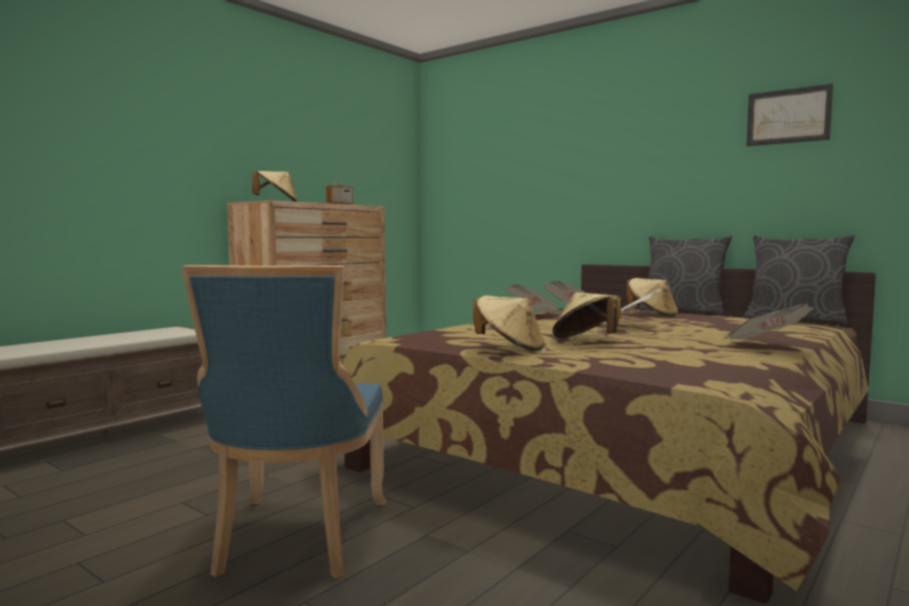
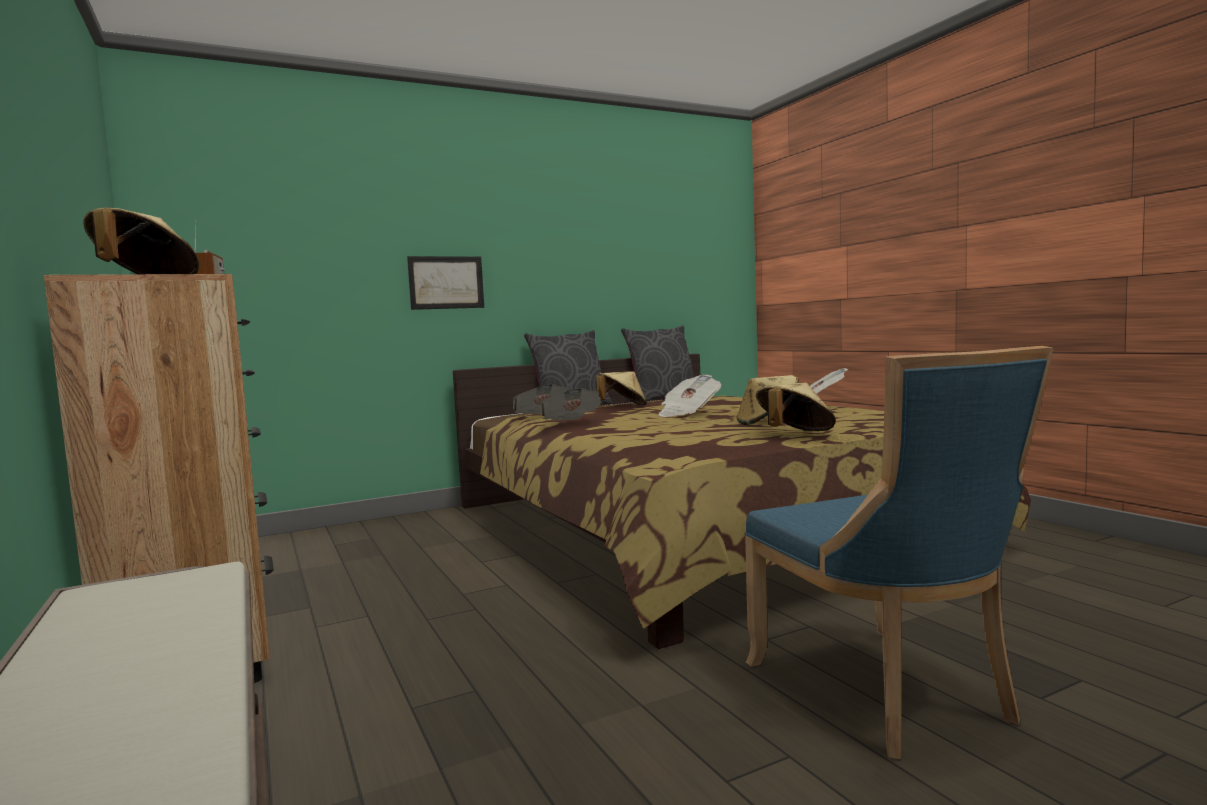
camera: 65 degrees left, 0 degrees up
blue chair [182,265,386,579] -> blue chair turned 45 degrees clockwise [745,346,1054,759]
picture [746,83,833,146] -> picture moved to [407,256,484,310]

